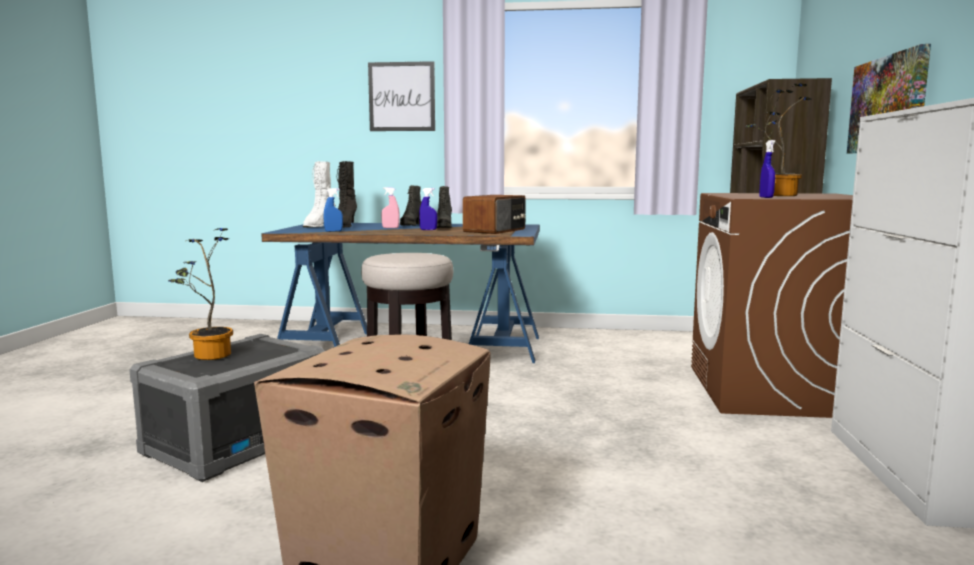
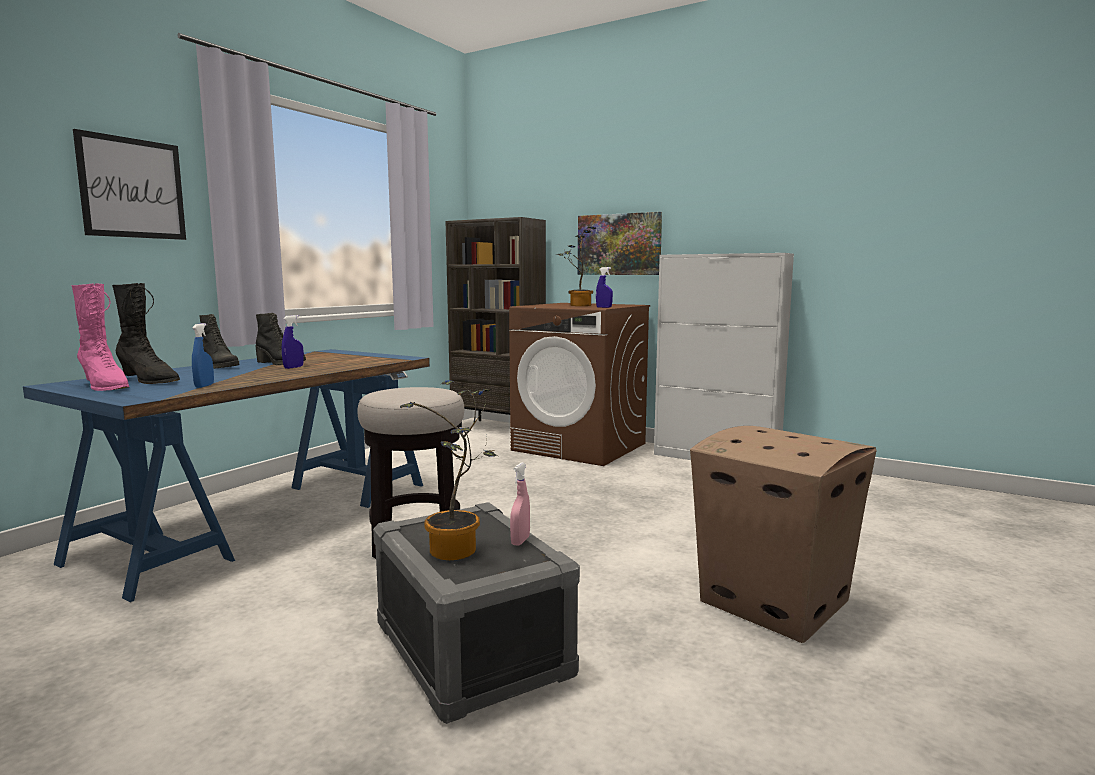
camera: 65 degrees left, 0 degrees up
white boot [303,161,335,227] -> pink boot [72,283,129,391]
pink spray bottle [381,187,400,228] -> pink spray bottle moved to [510,462,530,546]
radio [463,195,526,234] -> none

